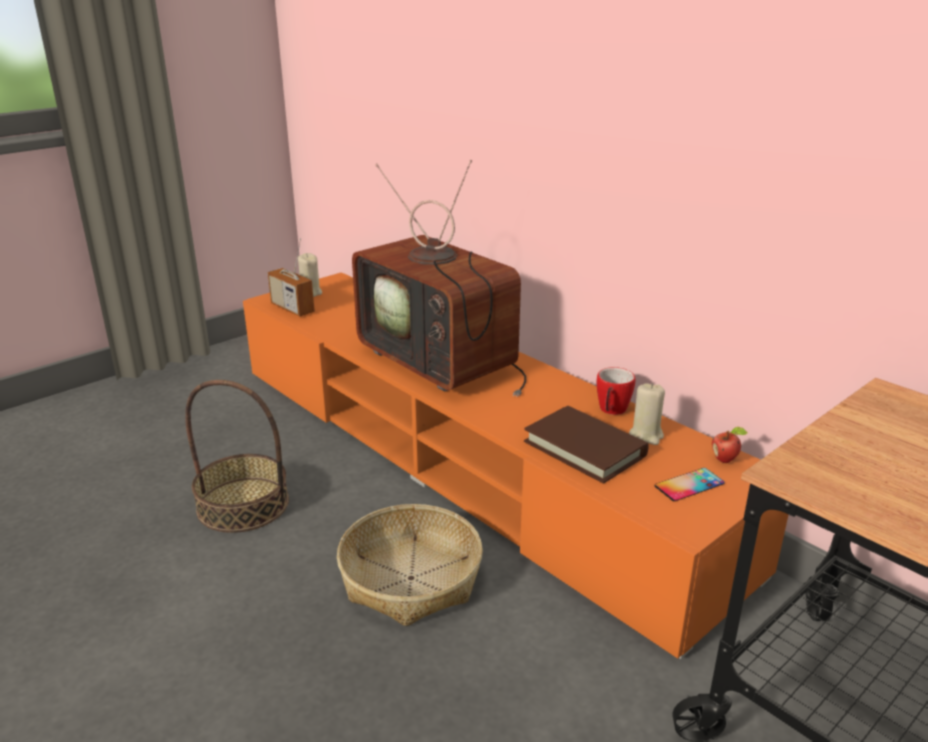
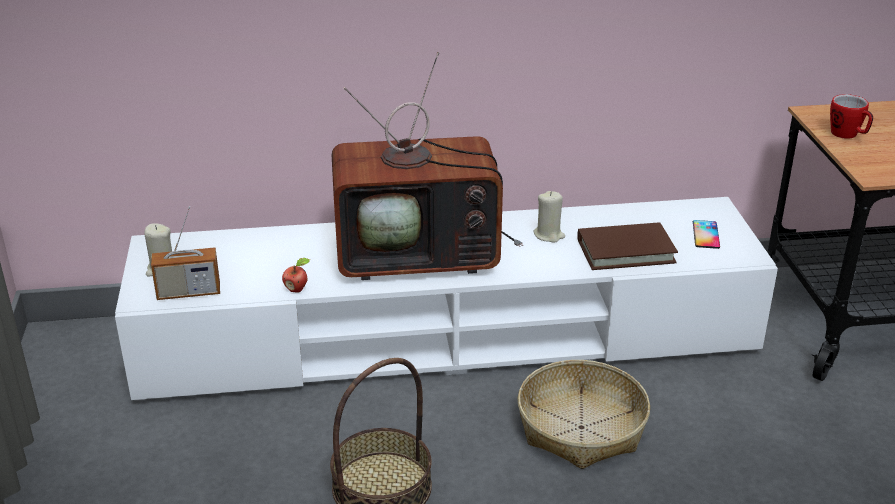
camera: 55 degrees left, 5 degrees up
orange tv stand [243,272,789,659] -> white tv stand [115,197,778,401]
mug [597,367,635,415] -> mug moved to [830,94,873,139]
beige candle [629,383,665,445] -> beige candle moved to [534,191,565,242]
apple [712,427,748,463] -> apple moved to [282,258,310,293]

